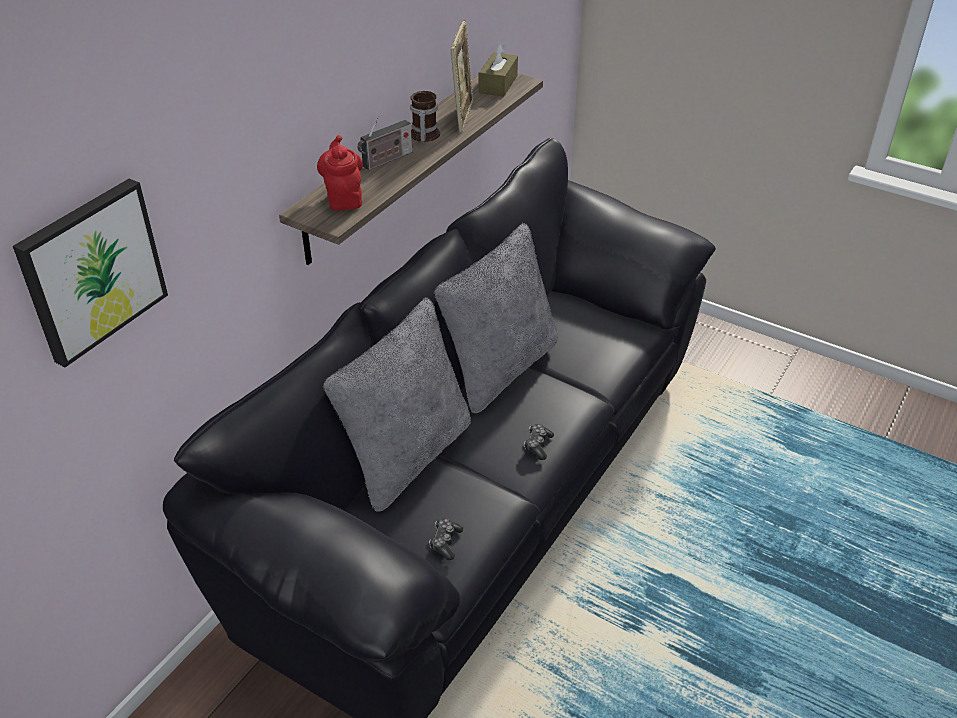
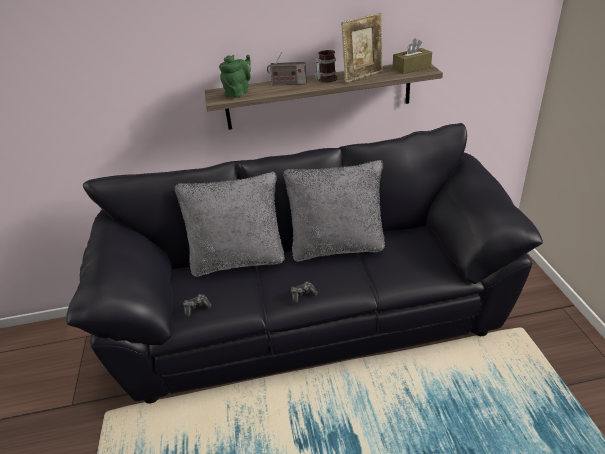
camera: 50 degrees right, 5 degrees down
picture [13,179,168,367] -> none
red teapot [317,135,363,210] -> green teapot [219,55,251,98]

